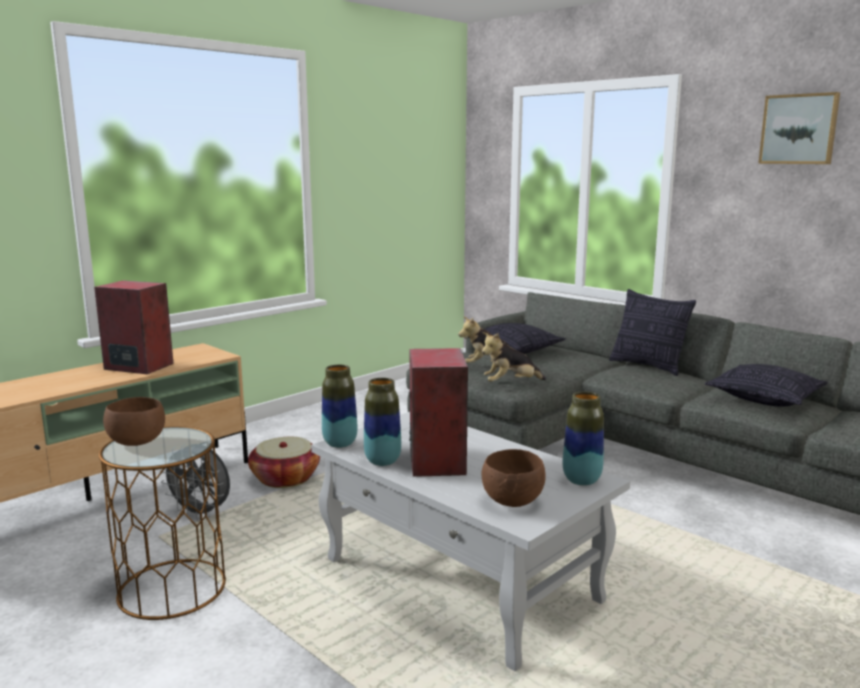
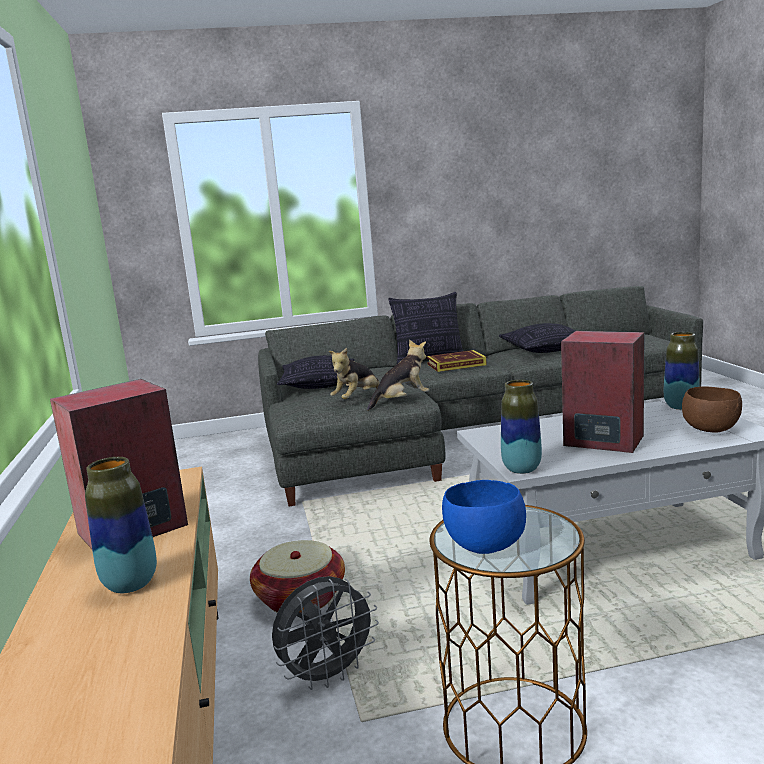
camera: 55 degrees left, 0 degrees up
brown bowl [103,397,165,446] -> blue bowl [442,480,526,554]
vase [364,378,401,466] -> vase moved to [85,457,157,593]
plush toy [482,332,546,382] -> plush toy turned 135 degrees counterclockwise [367,340,429,411]
picture [758,92,840,164] -> none
none -> book [427,350,487,372]

